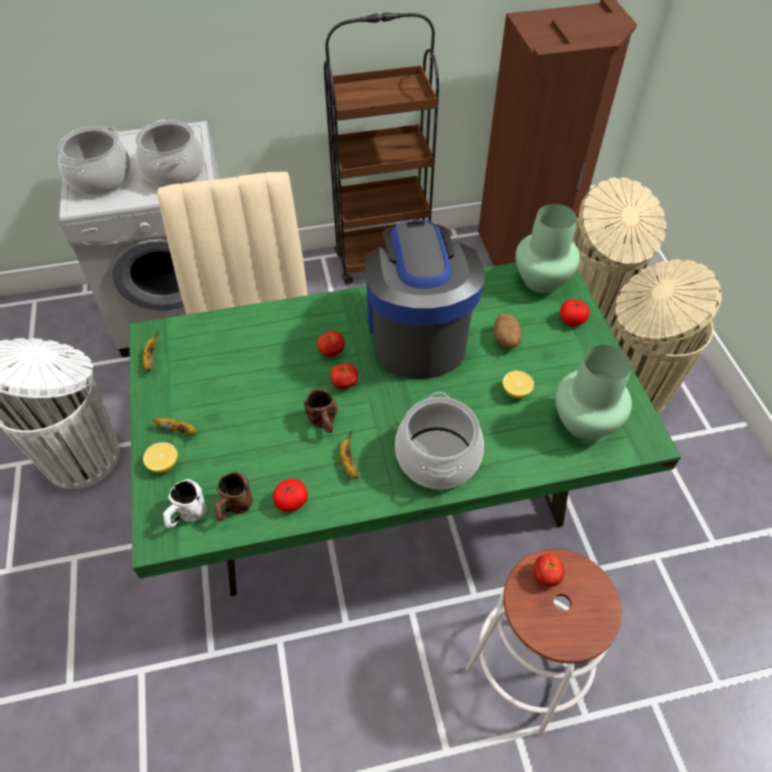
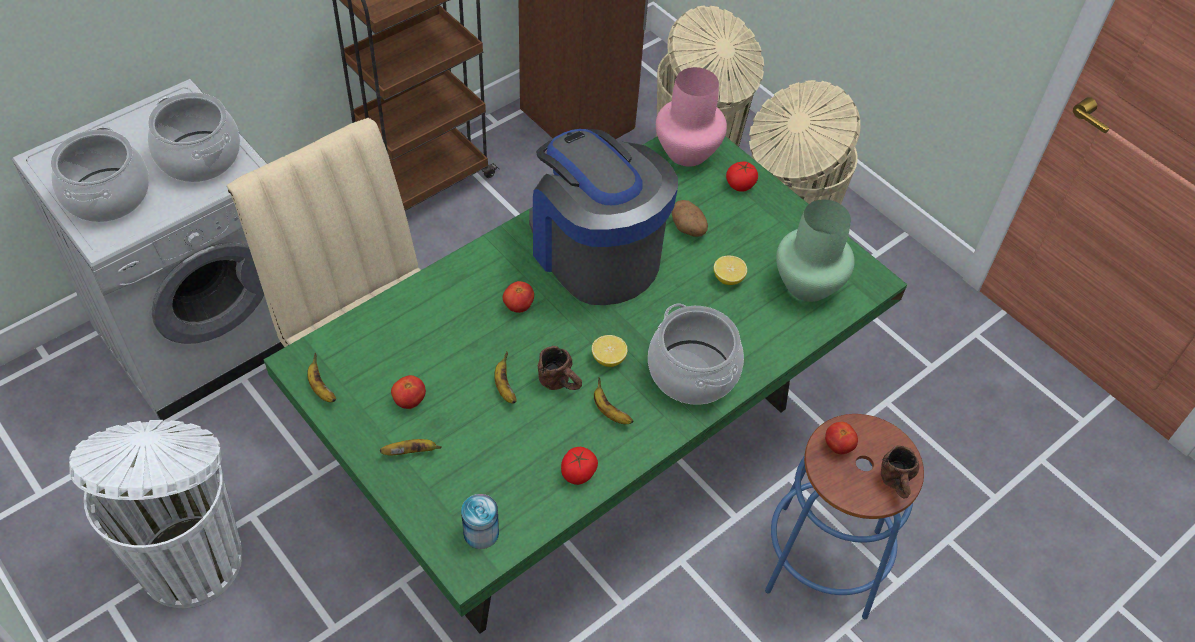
camera: 30 degrees left, 0 degrees up
lemon [143,442,178,473] -> lemon moved to [592,335,628,367]
white mug [163,479,206,528] -> can [461,494,499,549]
brown mug [214,471,252,521] -> brown mug moved to [881,445,919,499]
tomato [330,363,358,390] -> tomato moved to [391,375,426,409]
white stool [466,549,622,736] -> blue stool [765,414,924,620]
green vase [516,204,580,293] -> pink vase [656,67,727,167]
none -> banana [494,352,517,403]

